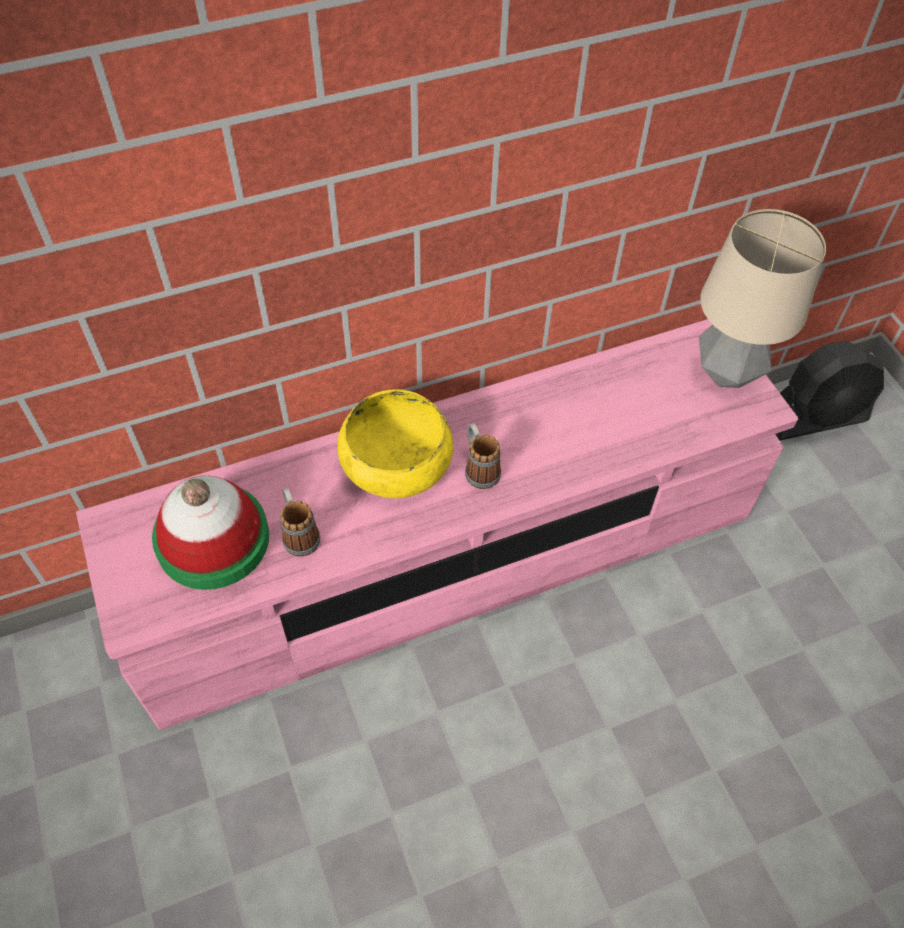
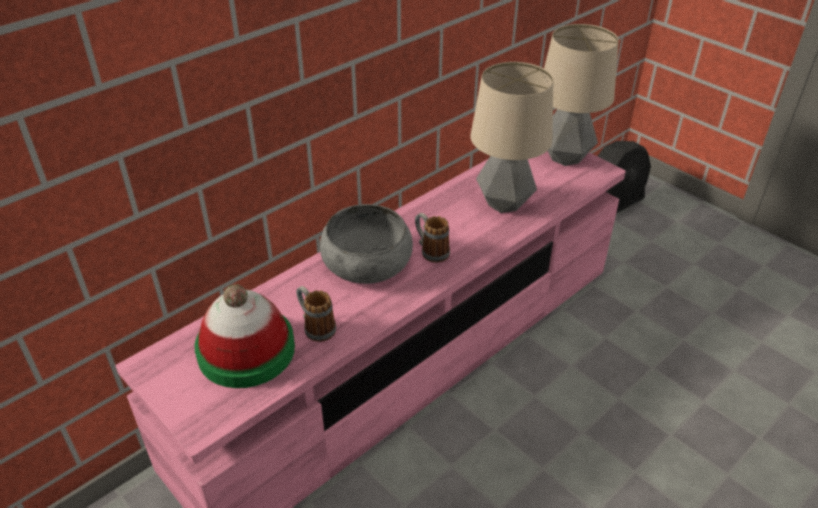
camera: 20 degrees left, 15 degrees down
yellow bowl [338,389,453,498] -> grey bowl [320,204,413,284]
none -> table lamp [470,62,553,213]

